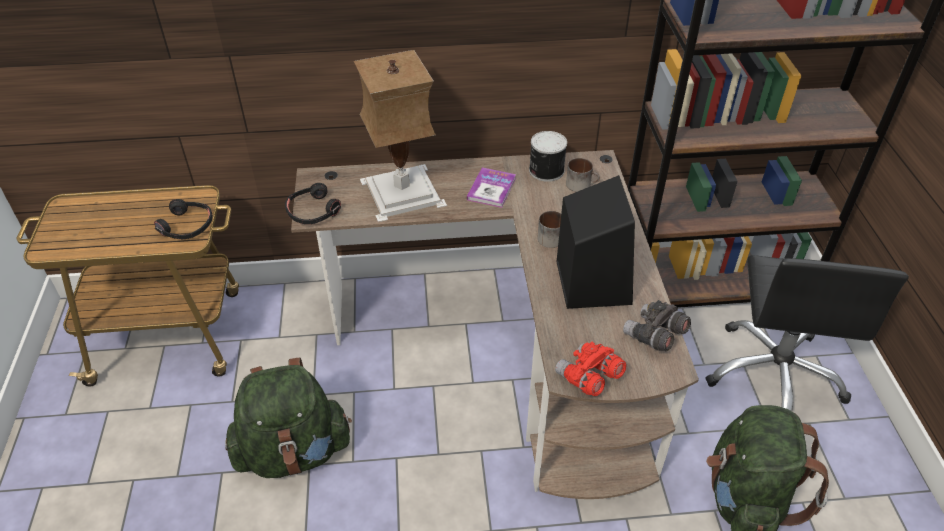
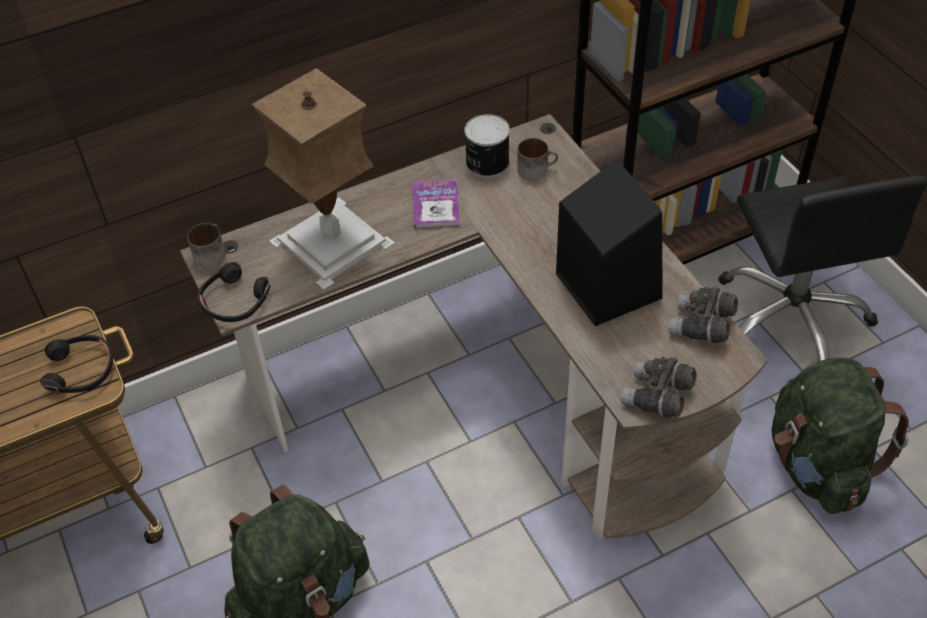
camera: 20 degrees left, 5 degrees up
mug [537,211,561,248] -> mug moved to [187,223,226,268]
red binoculars [555,342,626,396] -> grey binoculars [621,357,697,417]

